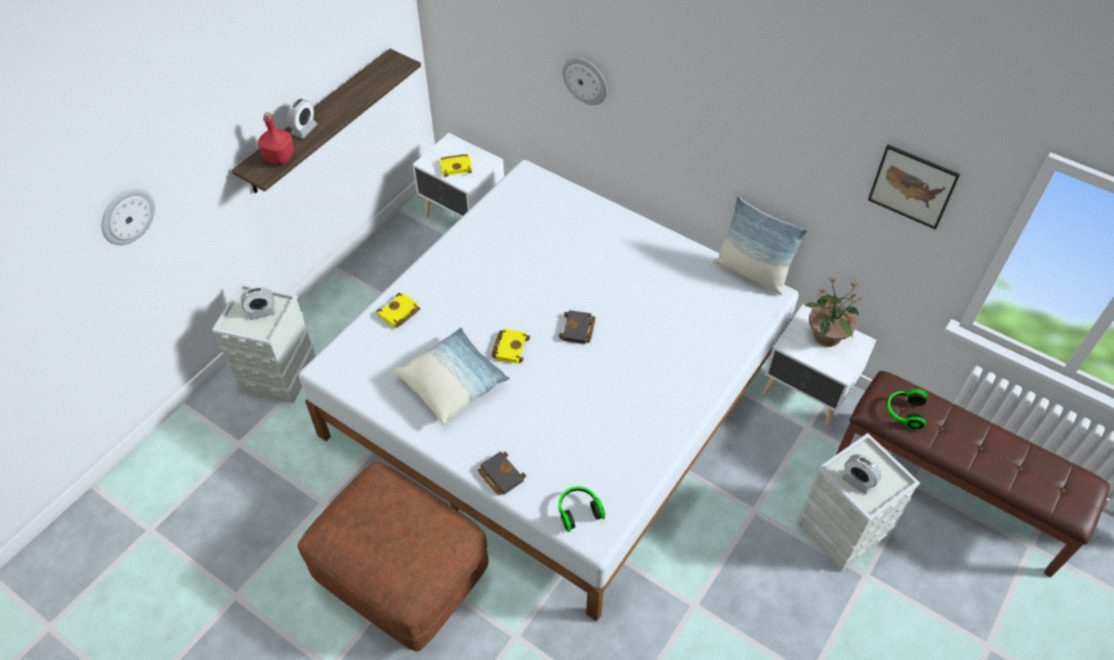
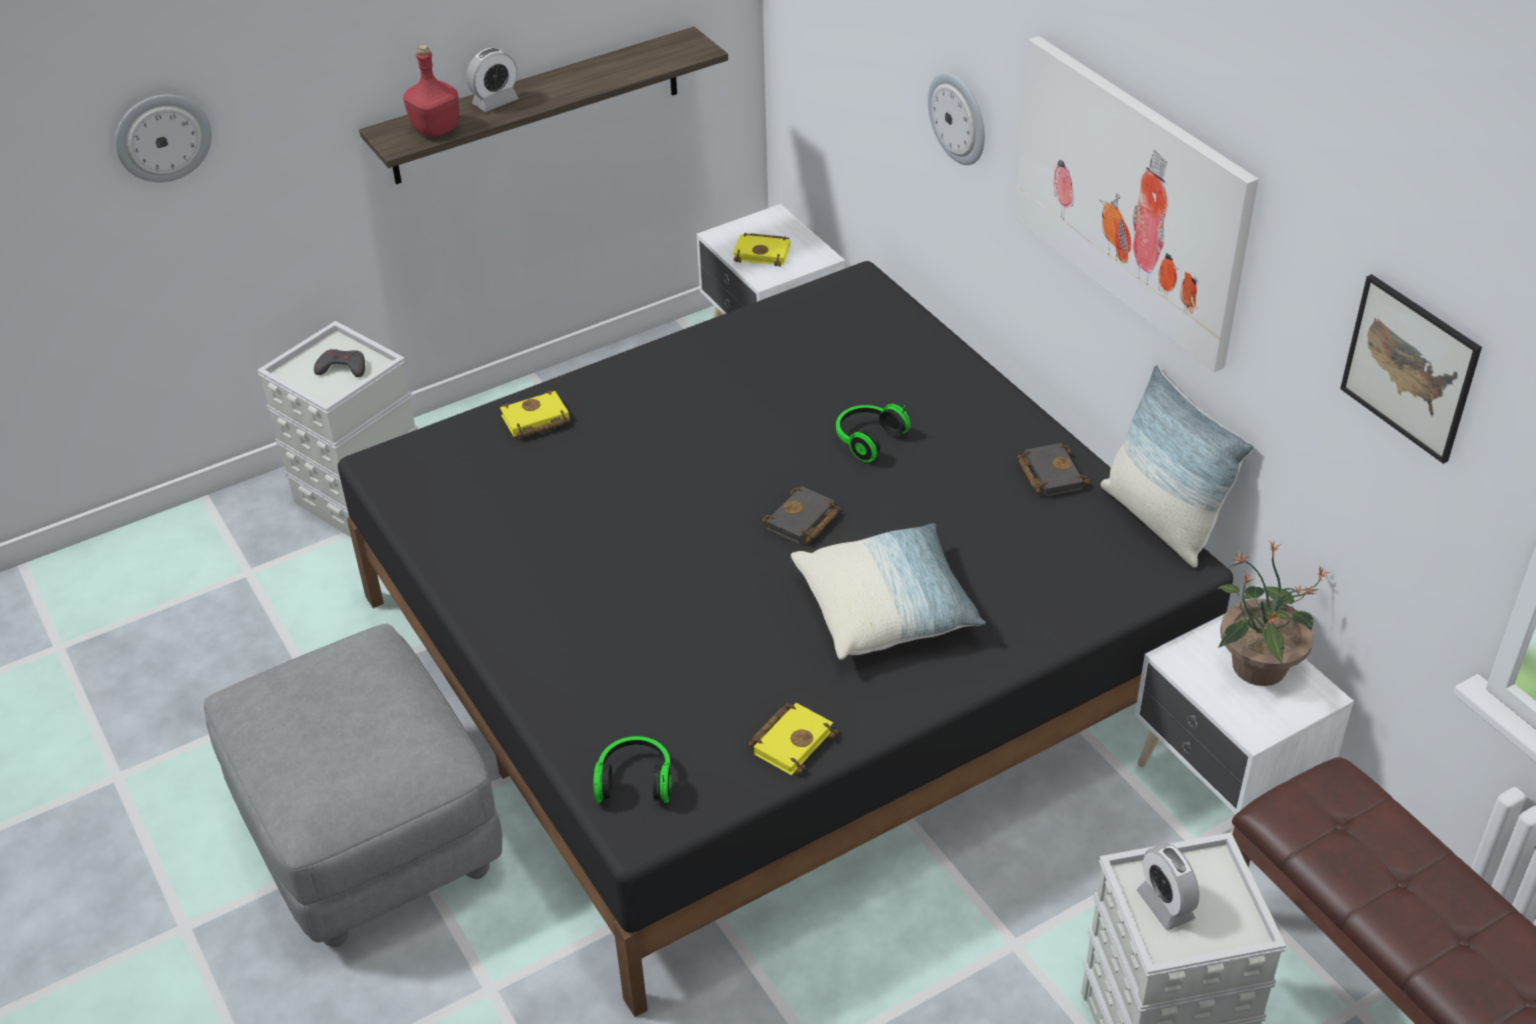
camera: 25 degrees right, 10 degrees down
alarm clock [241,287,275,320] -> grey game controller [314,349,365,377]
brown ottoman [297,461,488,651] -> grey ottoman [204,624,502,947]
white bed [299,160,799,621] -> black bed [338,261,1233,1017]
pillow [392,328,510,425] -> pillow moved to [791,523,986,660]
black book [477,451,526,495] -> black book moved to [1017,443,1090,497]
yellow book [491,329,530,364] -> yellow book moved to [748,703,838,775]
headphones [887,389,928,430] -> headphones moved to [836,404,911,462]
none -> picture [1015,36,1259,372]

